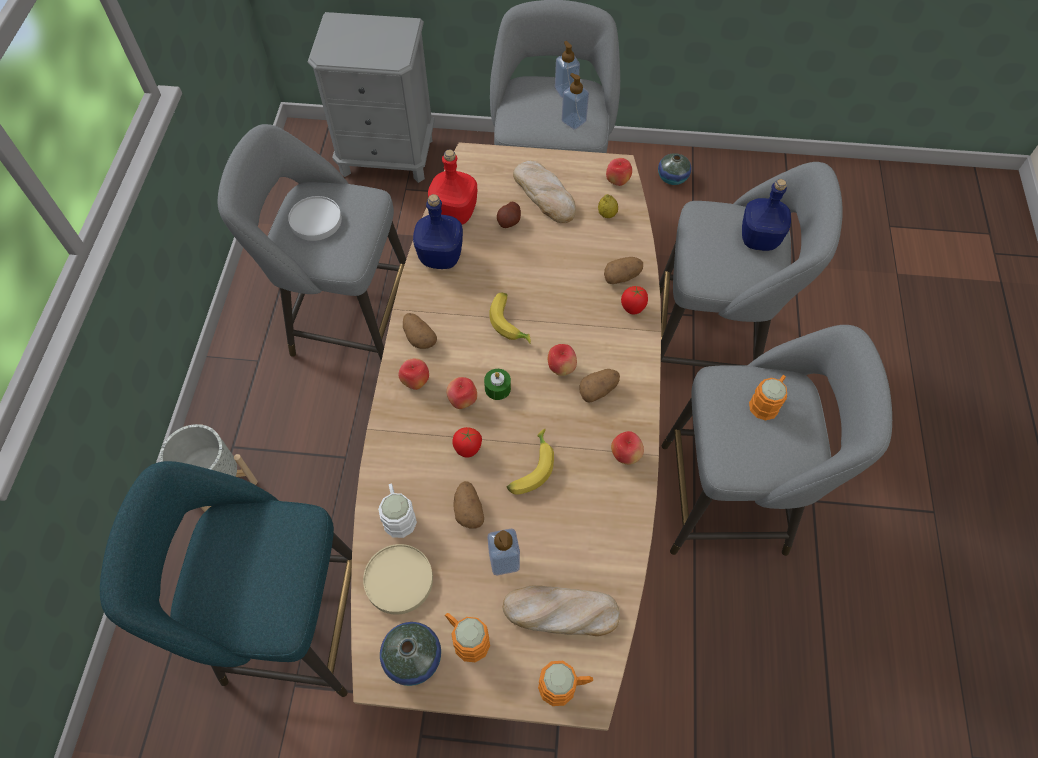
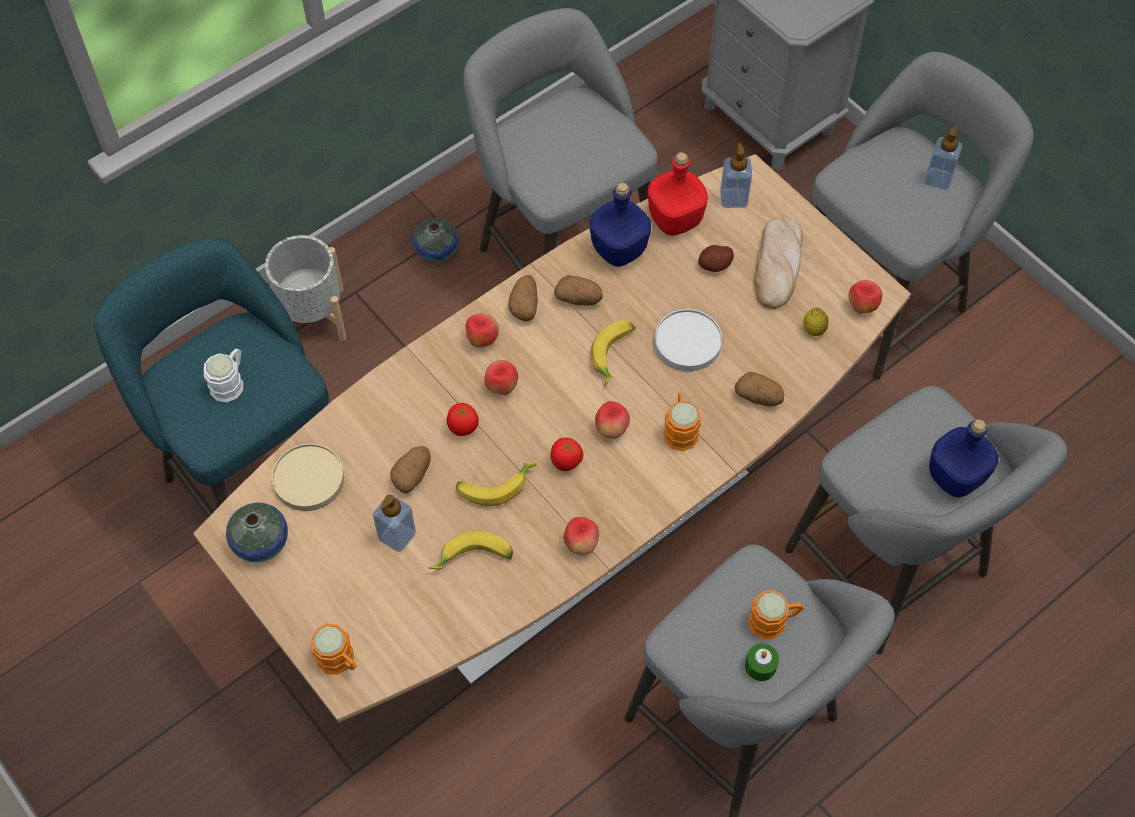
camera: 45 degrees right, 0 degrees up
white plate [288,196,342,241] -> white plate moved to [654,309,722,371]
white mug [378,484,417,538] -> white mug moved to [204,348,243,402]
orange mug [445,613,490,662] -> orange mug moved to [663,393,701,451]
green candle [484,369,511,400] -> green candle moved to [745,643,779,681]
bread [503,585,620,636] -> none
soap dispenser [562,73,589,130] -> soap dispenser moved to [720,143,752,208]
potato [579,369,620,402] -> potato moved to [554,275,602,306]
tomato [621,286,648,315] -> tomato moved to [551,438,583,471]
vase [658,153,691,185] -> vase moved to [413,218,459,262]
none -> banana [428,531,513,569]

